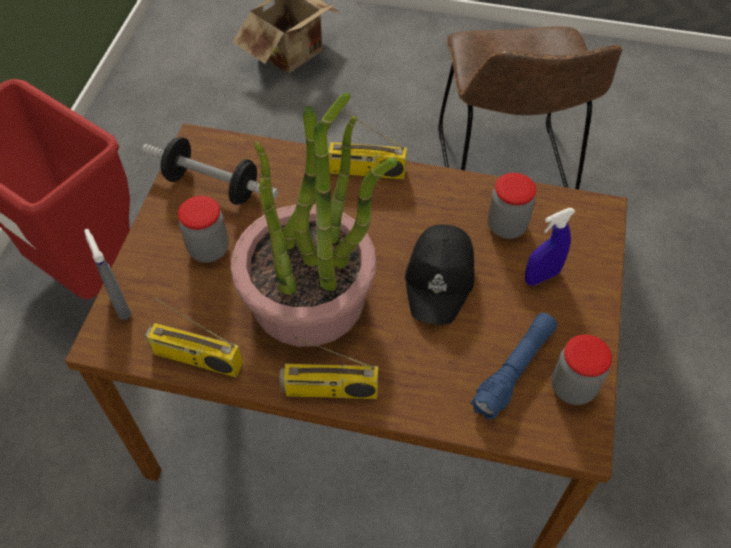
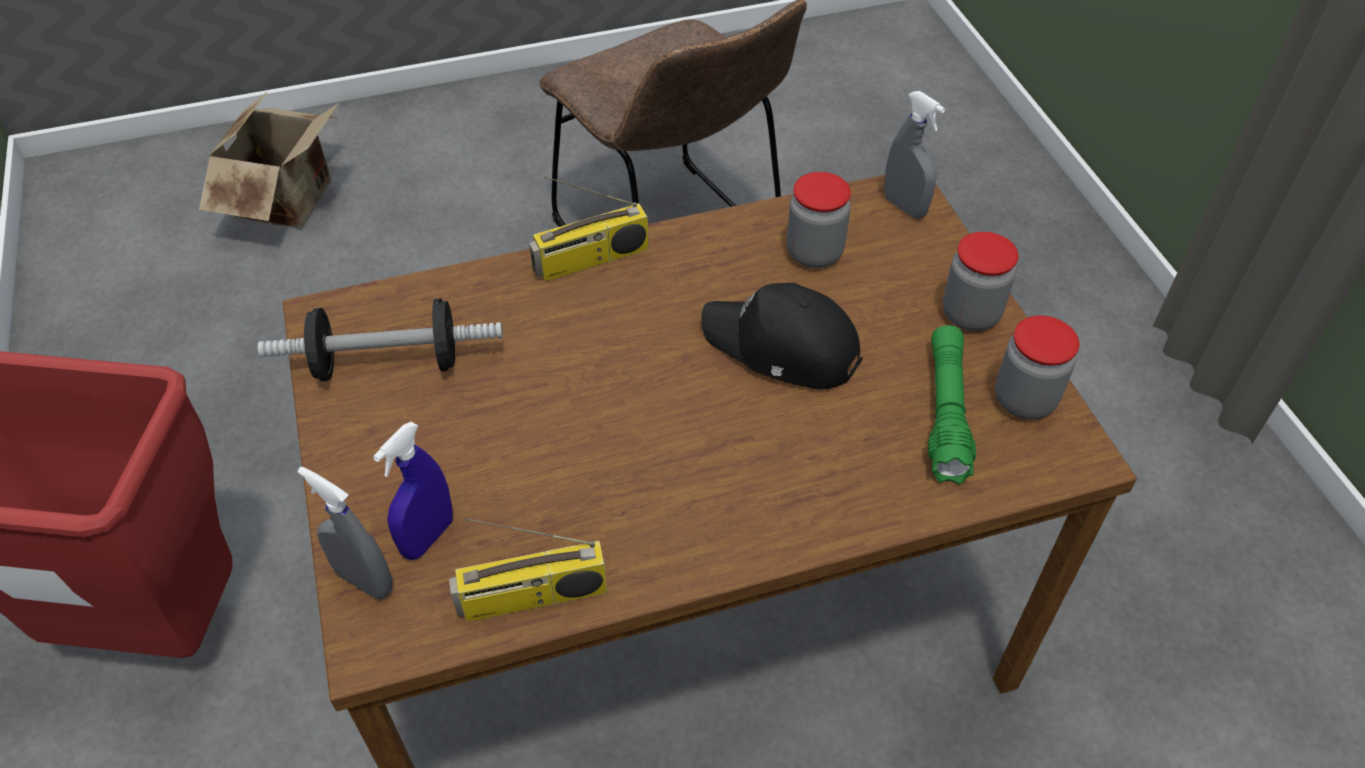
camera: 30 degrees left, 5 degrees down
jar [178,196,229,263] -> jar moved to [943,232,1019,331]
potted plant [231,92,398,347] -> none
radio [279,337,378,399] -> none
black cap [405,224,475,325] -> black cap turned 135 degrees clockwise [701,283,863,390]
blue flashlight [470,313,557,420] -> green flashlight [928,325,976,484]
blue spray bottle [525,208,575,286] -> blue spray bottle moved to [373,422,453,560]
none -> grey spray bottle [884,91,945,219]

